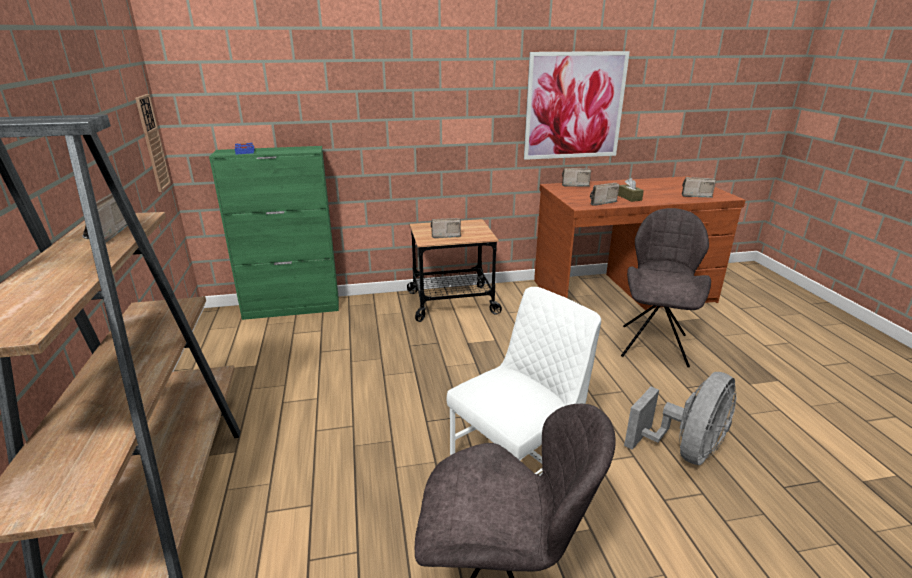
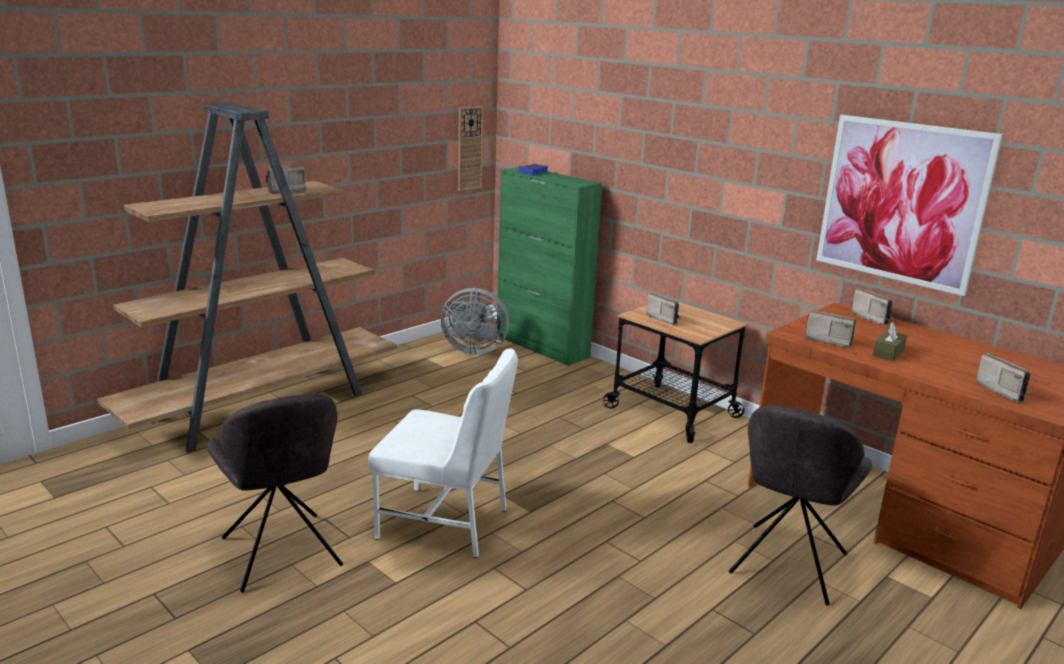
camera: 55 degrees right, 5 degrees down
grey chair [621,208,711,367] -> grey chair turned 135 degrees clockwise [729,405,872,606]
grey fan [624,372,737,465] -> grey fan moved to [441,288,510,355]

